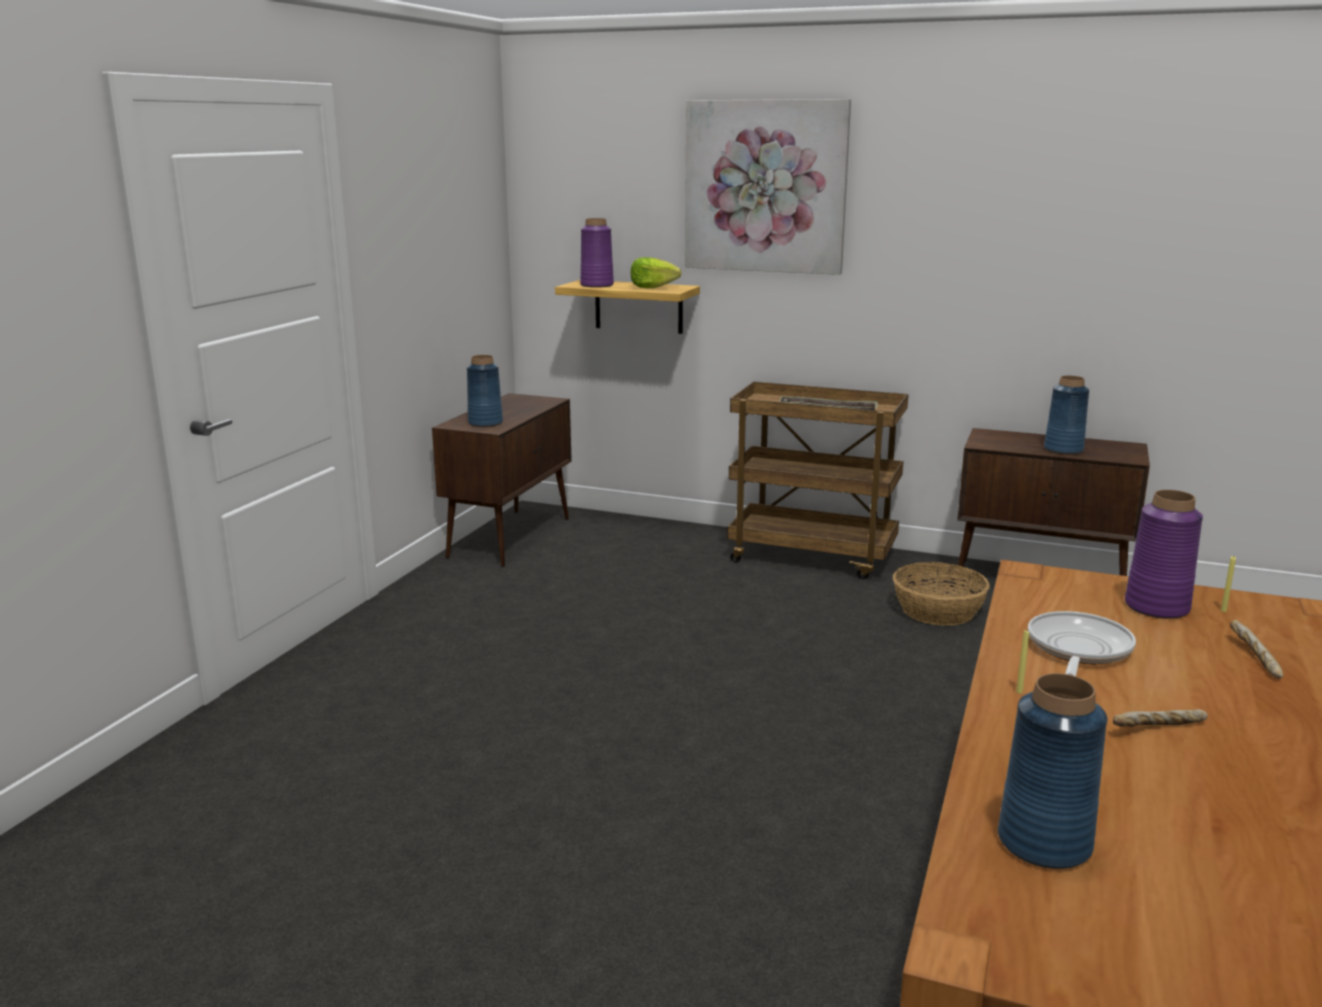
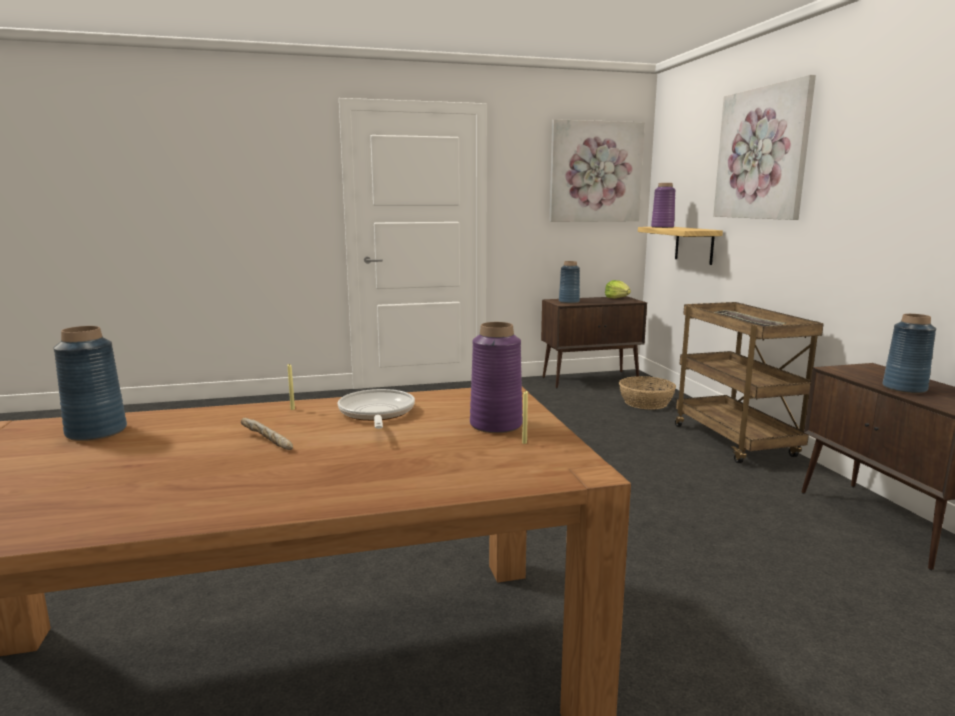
camera: 55 degrees right, 5 degrees down
lettuce [631,257,681,288] -> lettuce moved to [605,280,631,299]
basket [893,562,990,626] -> basket moved to [619,376,676,410]
frying pan [1028,611,1136,676] -> frying pan turned 90 degrees counterclockwise [338,389,415,429]
bread [1230,620,1283,679] -> none
none -> picture [550,119,645,222]

